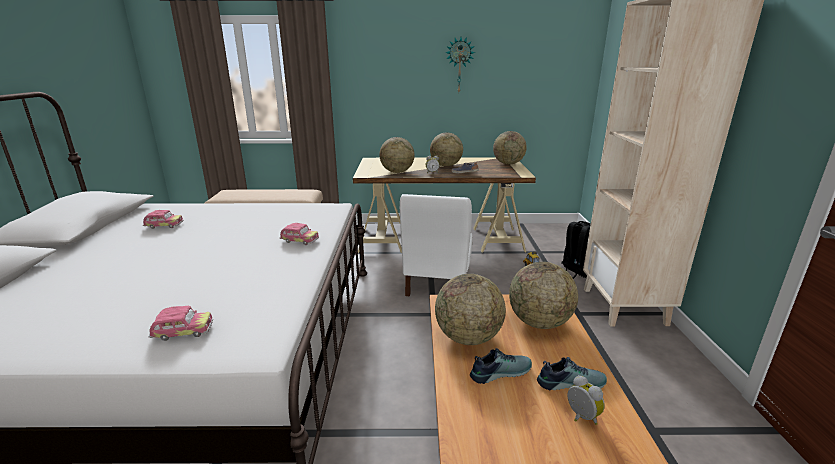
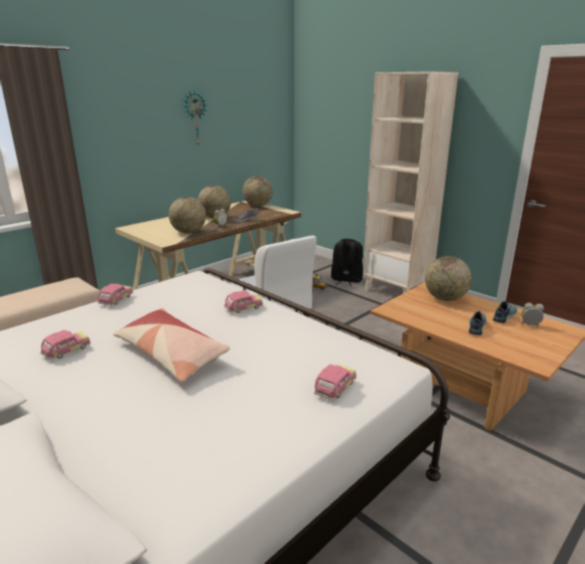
camera: 45 degrees left, 0 degrees up
globe [435,274,506,345] -> none
none -> toy car [98,284,133,305]
none -> pillow [113,308,230,382]

